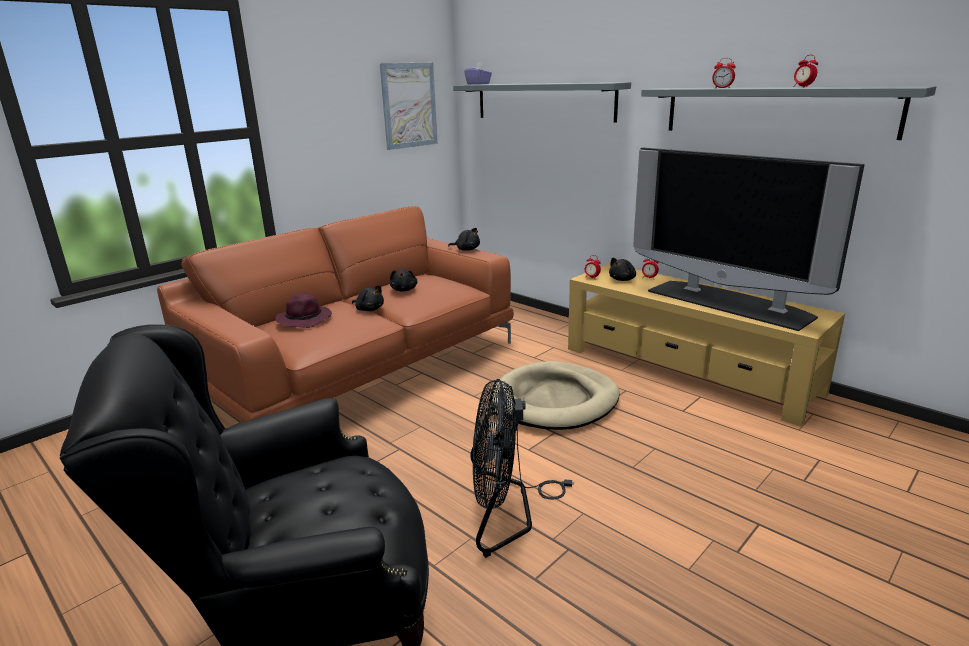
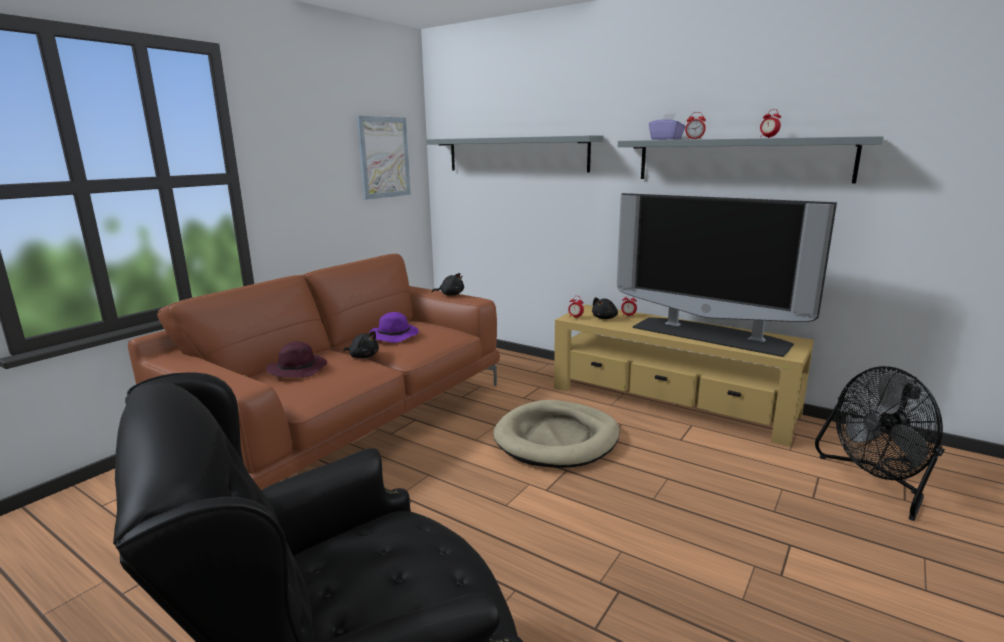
camera: 10 degrees left, 5 degrees down
black plush toy [390,269,418,292] -> purple hat [369,312,419,343]
purple tissue box [464,62,492,85] -> purple tissue box moved to [649,113,686,140]
black fan [470,379,575,558] -> black fan moved to [815,366,945,521]

